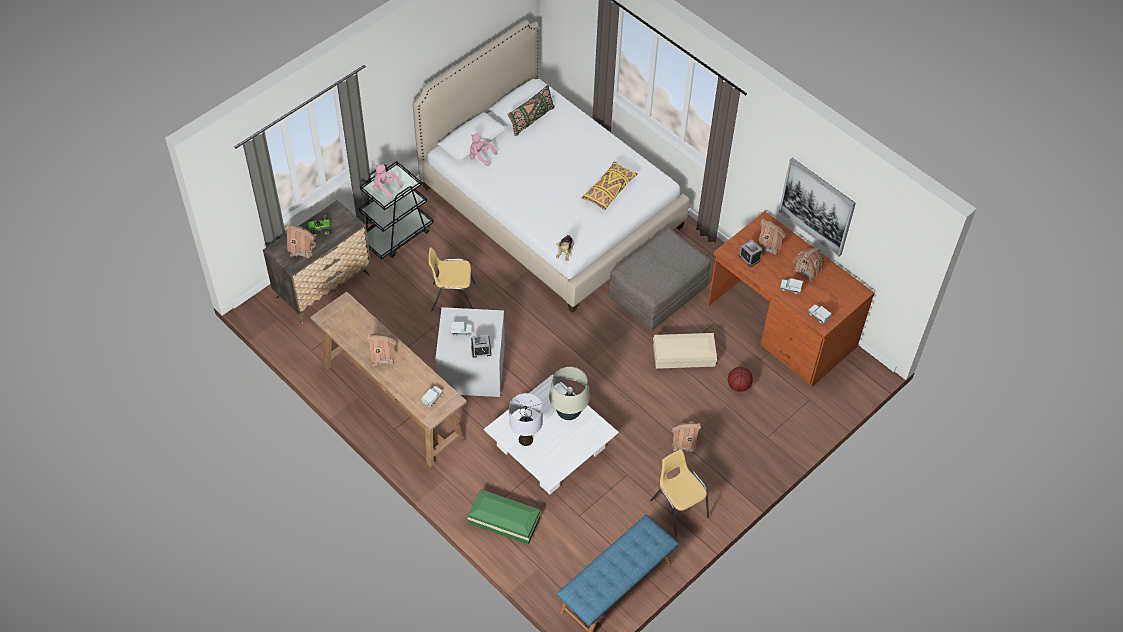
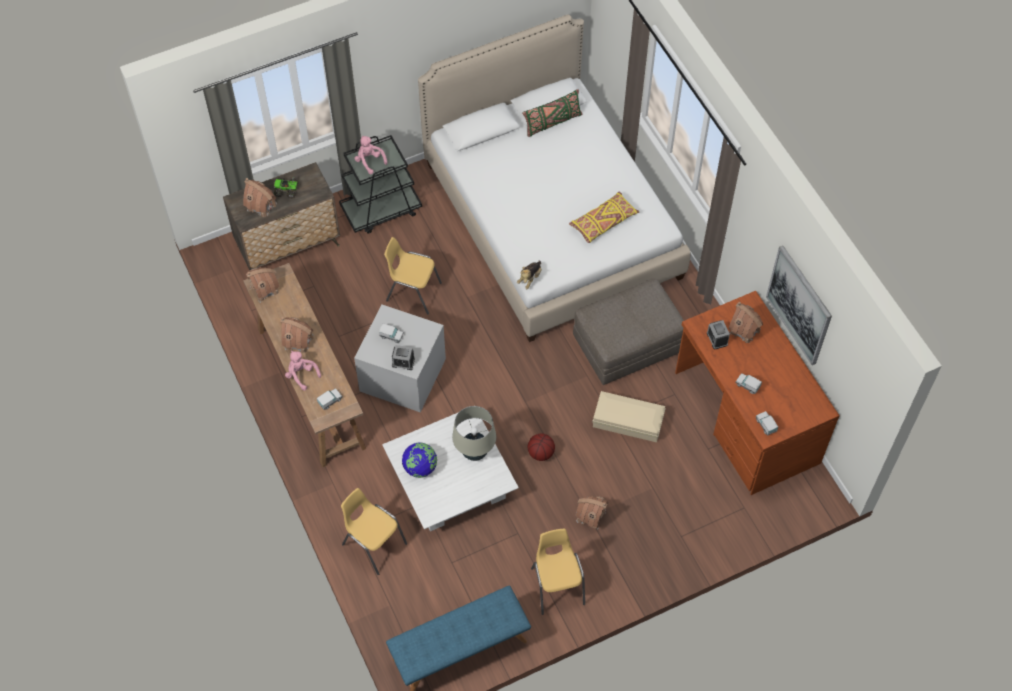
camera: 20 degrees right, 5 degrees up
green storage box [467,489,541,545] -> yellow chair [341,488,407,575]
pink plush toy [470,134,497,166] -> pink plush toy moved to [285,351,321,391]
grey table lamp [509,393,543,446] -> globe [402,442,437,478]
basketball [728,367,753,392] -> basketball moved to [528,433,555,461]
toy house [793,248,824,282] -> toy house moved to [246,267,279,303]

